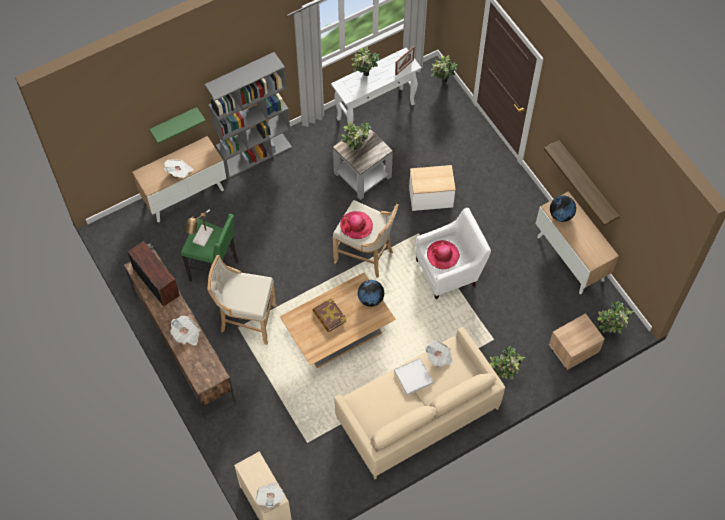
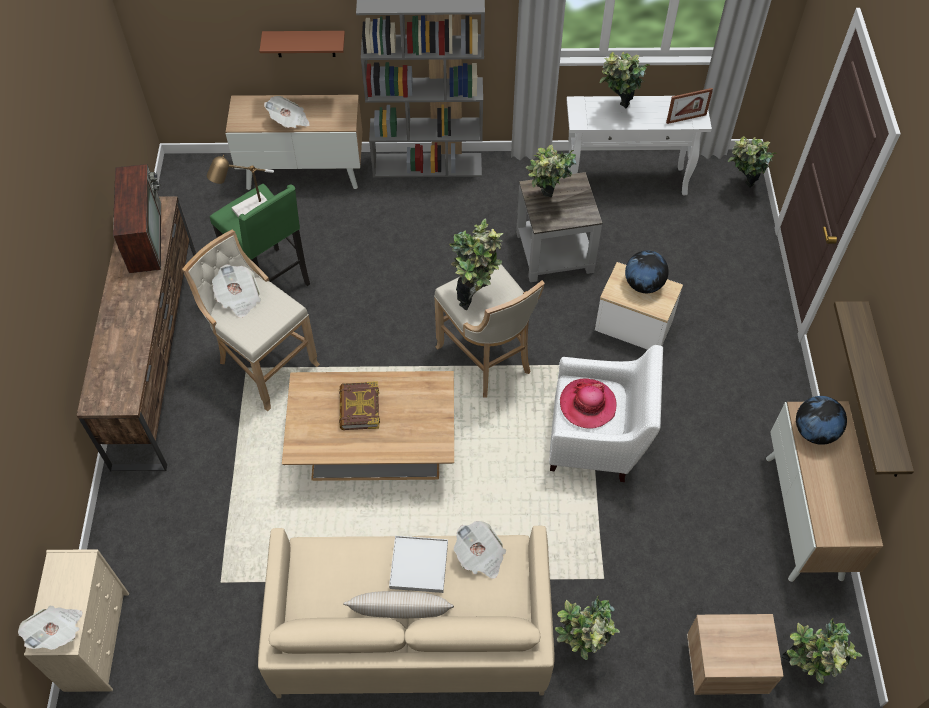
camera: 30 degrees right, 5 degrees down
green shelf [149,107,206,144] -> brown shelf [259,31,345,57]
newspaper [171,316,201,346] -> newspaper moved to [212,264,261,318]
hat [340,211,373,239] -> potted plant [449,218,503,310]
globe [358,280,384,307] -> globe moved to [625,250,669,293]
none -> beige pillow [343,591,454,618]

